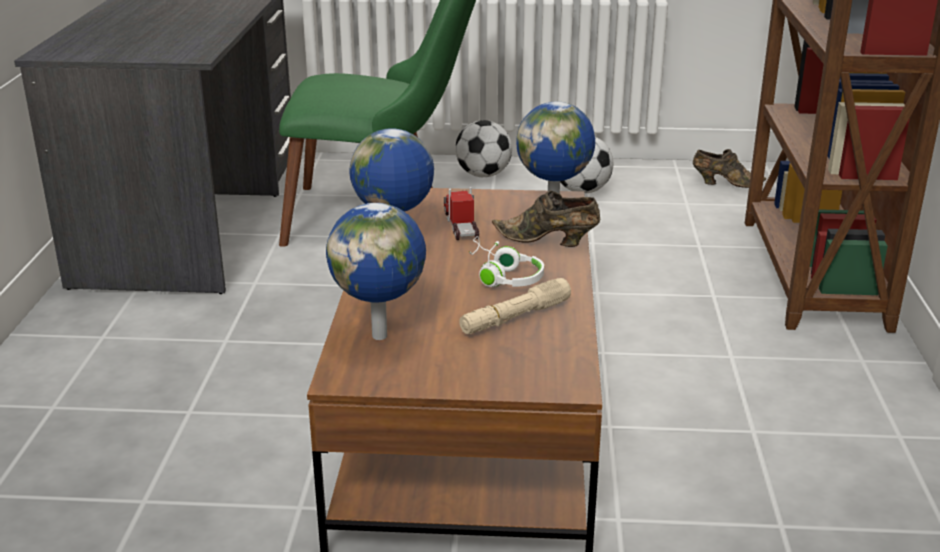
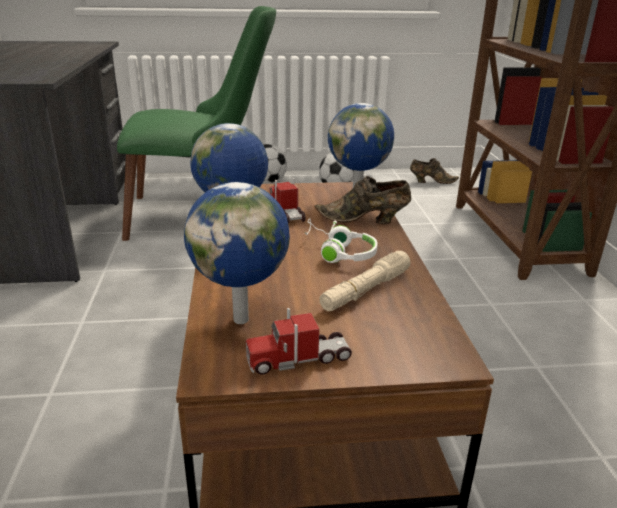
camera: 10 degrees left, 0 degrees up
none -> toy truck [246,308,352,375]

